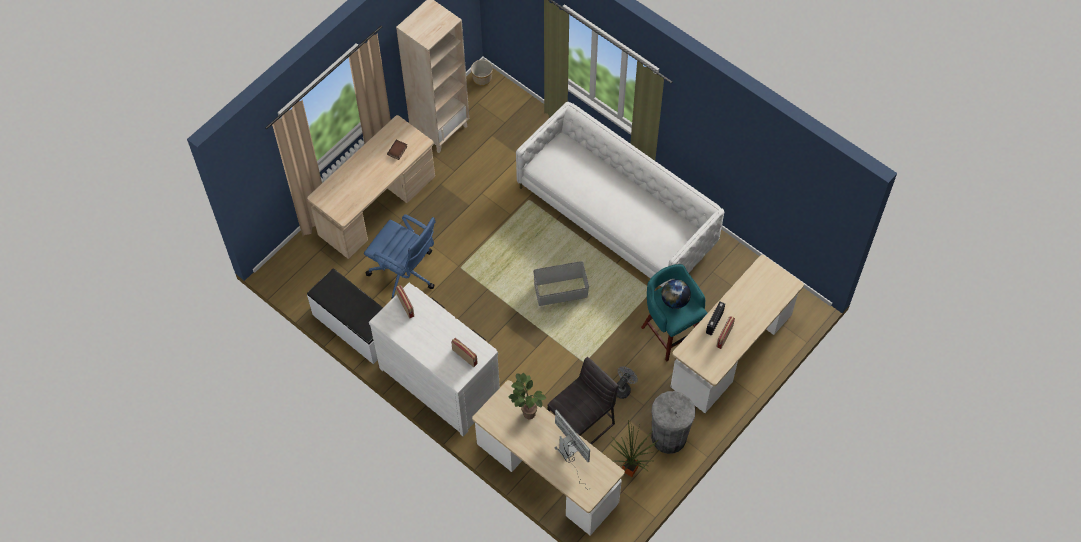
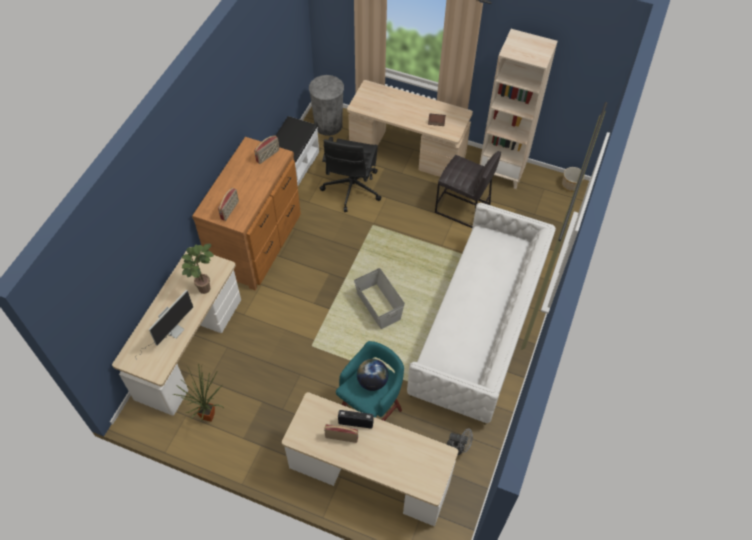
camera: 70 degrees right, 5 degrees down
blue office chair [364,214,435,300] -> black office chair [320,137,381,212]
white dresser [369,283,500,437] -> brown dresser [192,137,301,291]
grey stool [548,357,618,445] -> grey stool moved to [435,151,501,228]
grey fan [617,366,638,399] -> grey fan moved to [447,429,473,455]
grey trash can [651,391,696,454] -> grey trash can moved to [309,75,344,136]

